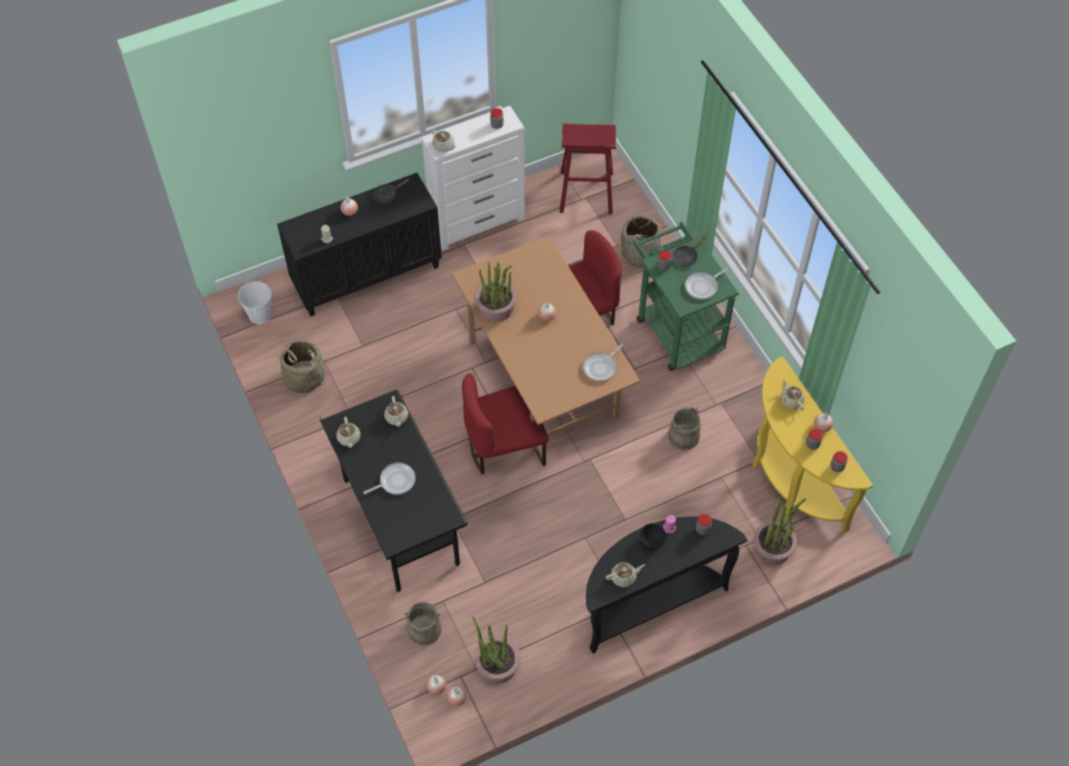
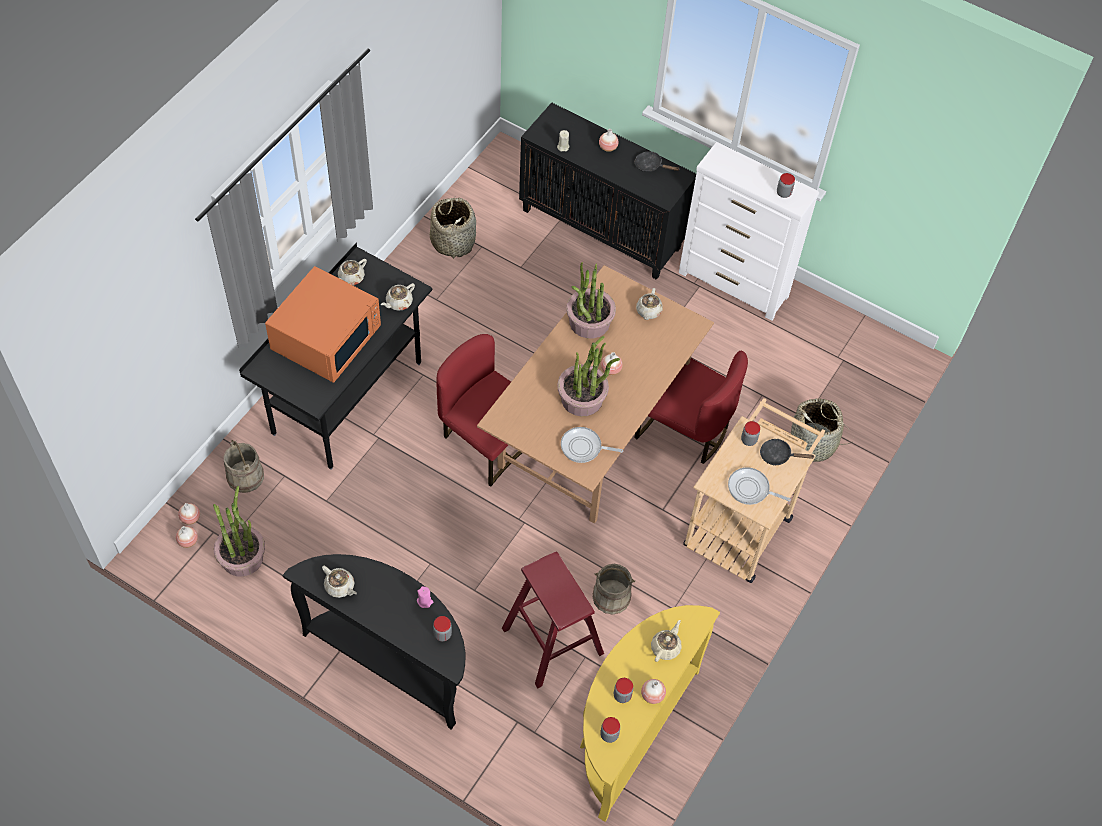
camera: 55 degrees right, 0 degrees up
white bucket [238,281,272,325] -> none
frying pan [363,463,416,495] -> orange microwave [265,266,381,383]
beige teapot [432,129,456,152] -> beige teapot moved to [636,288,663,320]
red stool [560,124,616,214] -> red stool moved to [502,552,604,689]
green cart [633,222,739,371] -> beige cart [683,398,825,583]
black bowl [640,523,666,549] -> none
potted plant [754,498,806,565] -> potted plant moved to [557,336,620,416]

